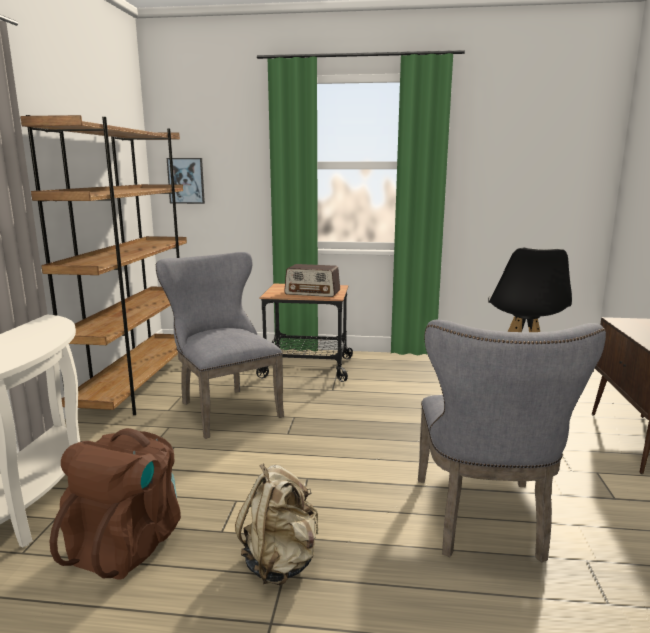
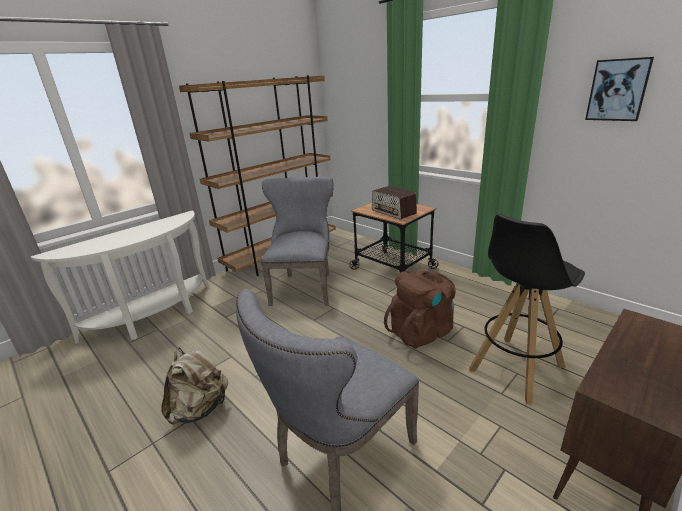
camera: 40 degrees right, 10 degrees up
brown backpack [50,428,181,580] -> brown backpack moved to [384,270,456,349]
picture [167,158,205,204] -> picture moved to [585,57,654,121]

